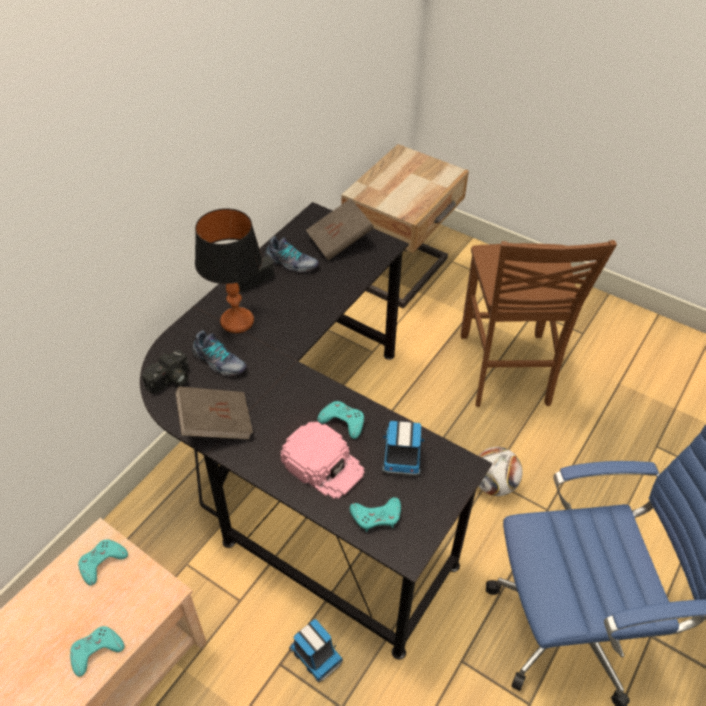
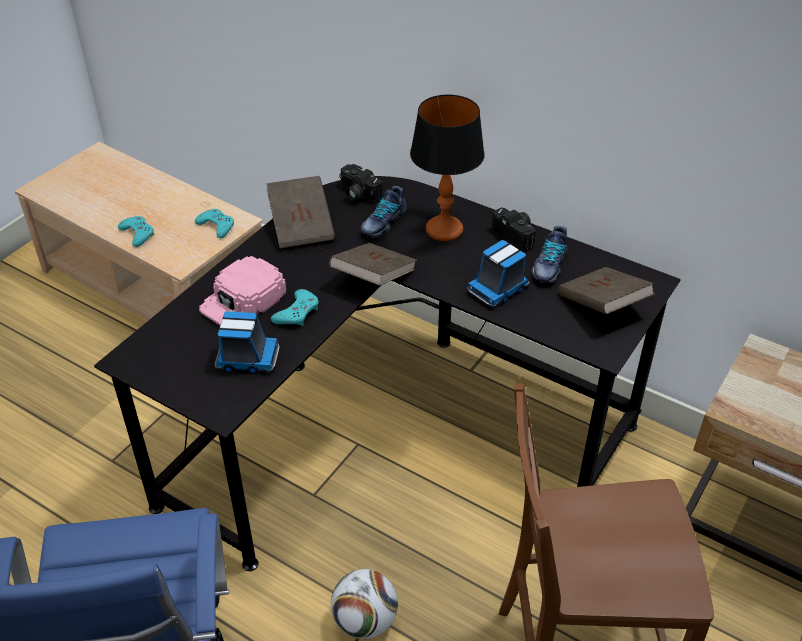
camera: 90 degrees right, 5 degrees down
toy truck [289,619,343,682] -> toy truck moved to [467,240,530,308]
turquoise game controller [350,497,401,532] -> none
none -> brown book [329,243,417,286]

